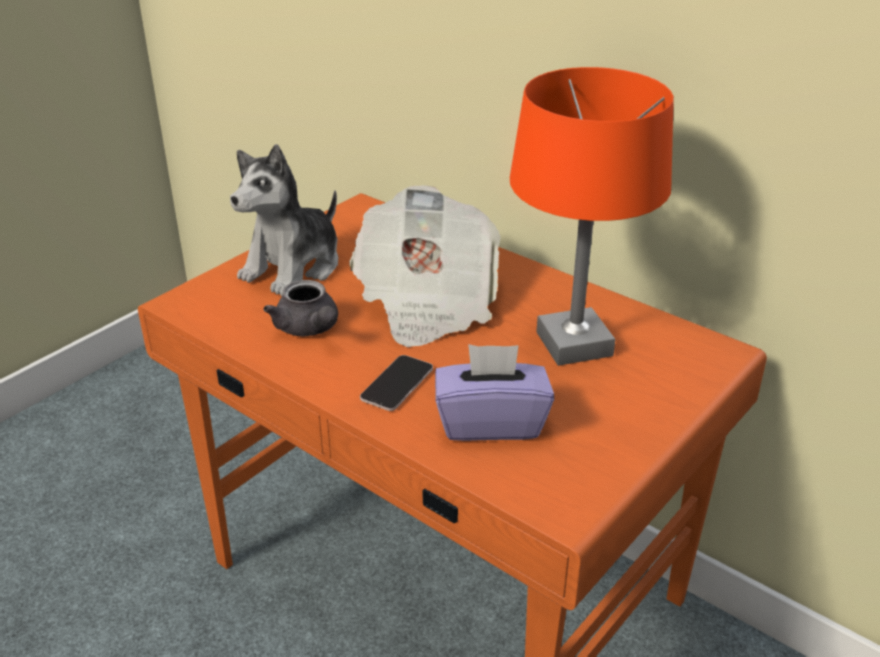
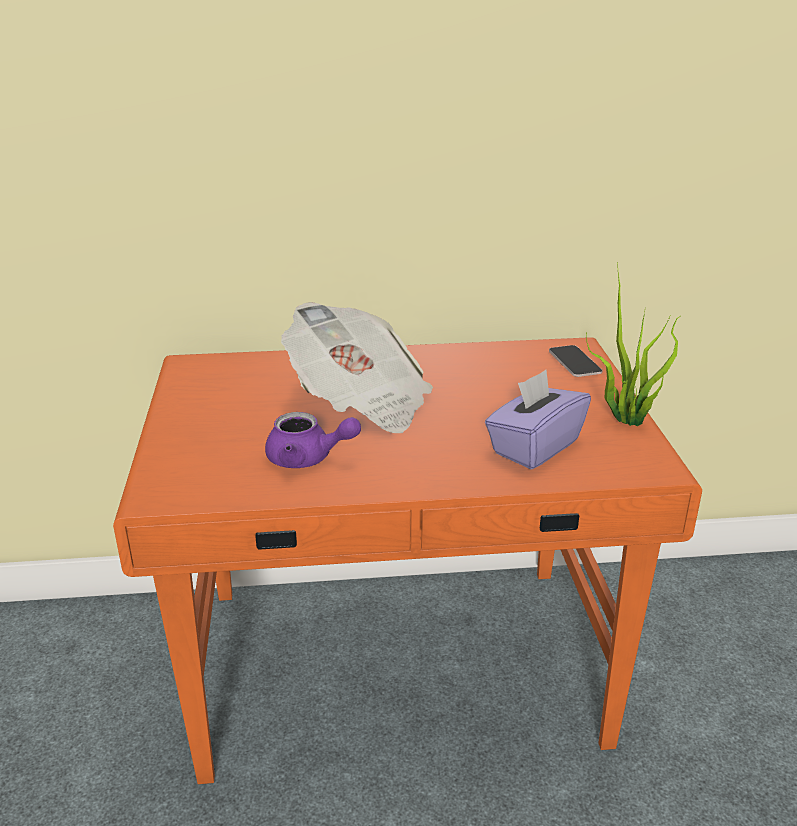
camera: 45 degrees left, 5 degrees down
plush toy [230,144,338,296] -> none
grey teapot [263,280,338,336] -> purple teapot [265,412,361,468]
phone [360,355,433,411] -> phone moved to [549,345,602,377]
orange table lamp [510,67,674,366] -> none
none -> potted plant [586,262,681,426]

